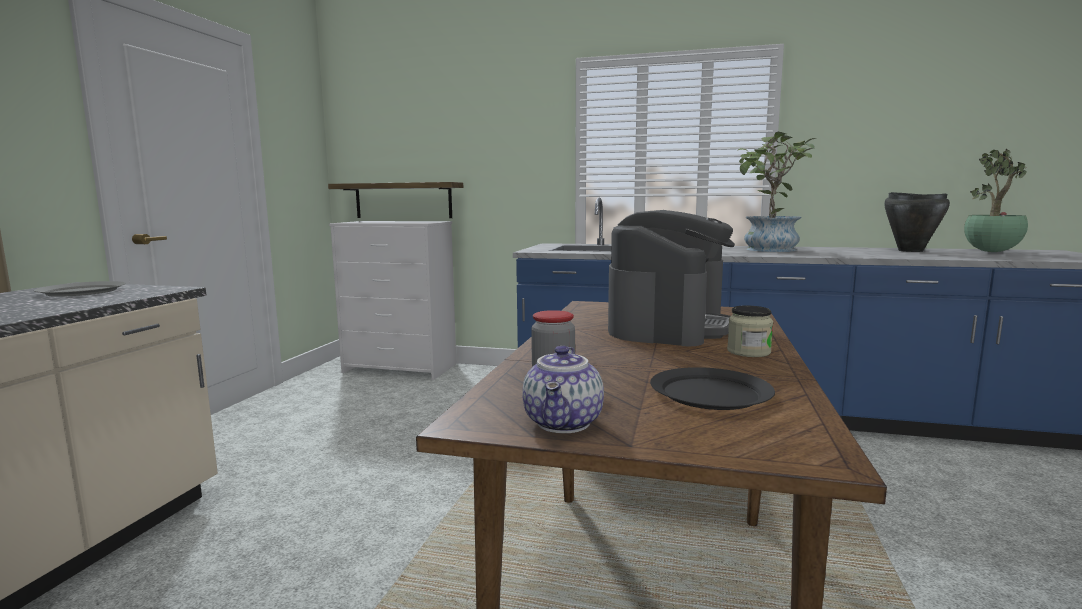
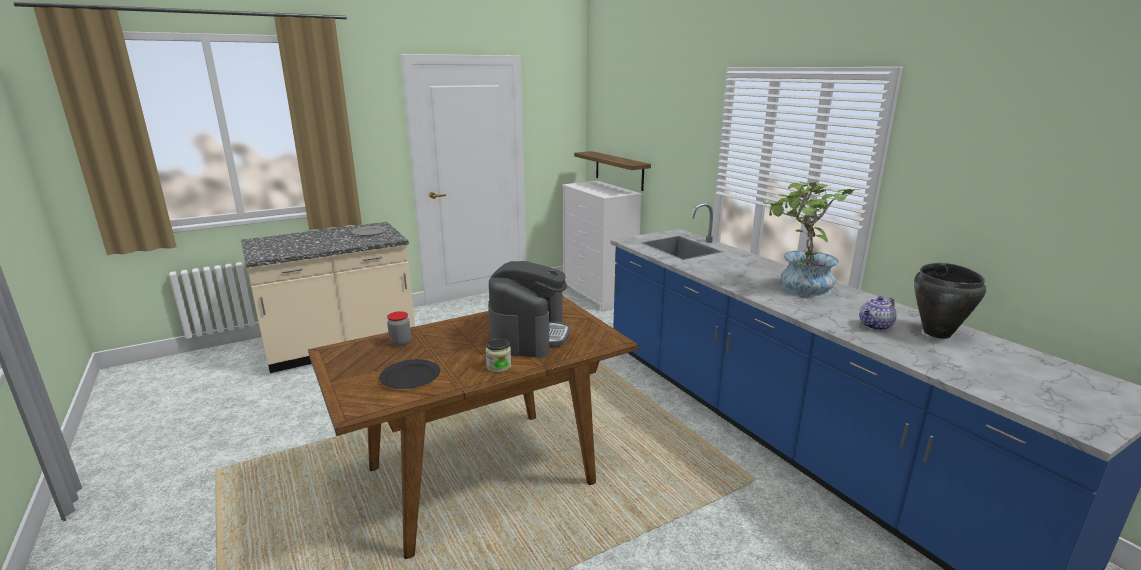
camera: 45 degrees right, 10 degrees up
teapot [522,345,604,433] -> teapot moved to [860,296,897,331]
coffee machine [608,210,735,346] -> coffee machine turned 60 degrees counterclockwise [488,261,570,358]
potted plant [964,149,1028,252] -> none

